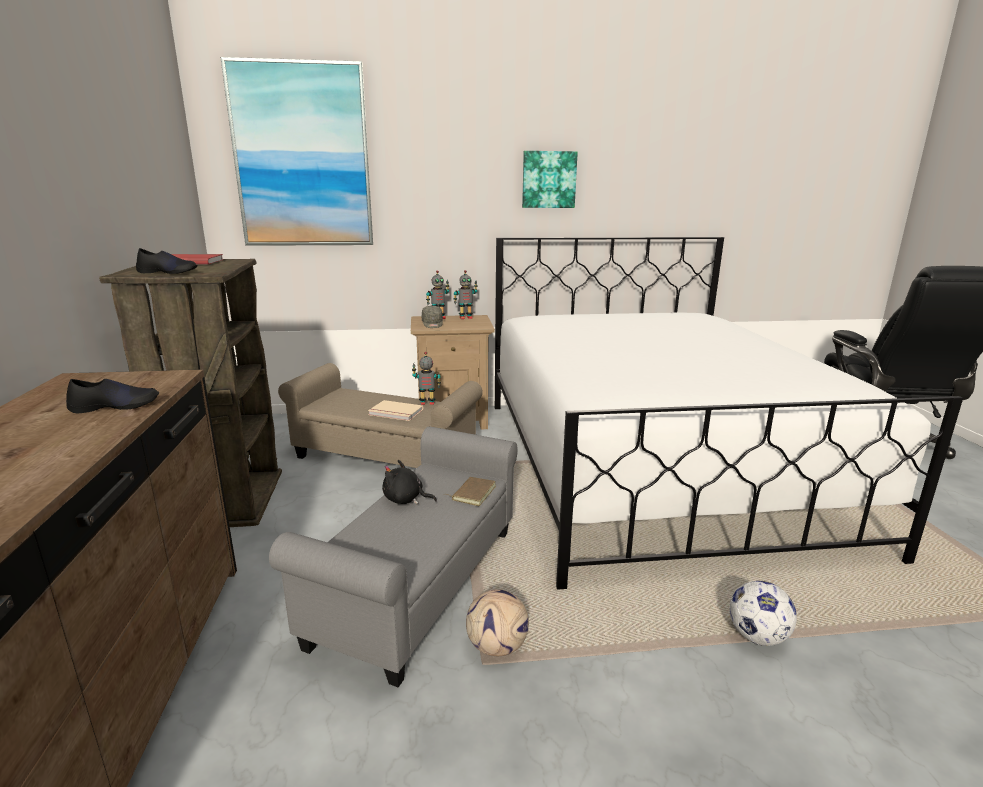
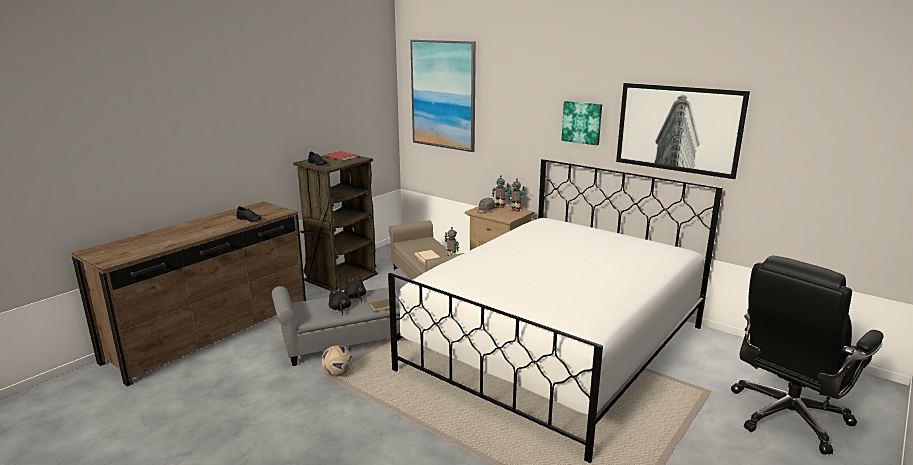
camera: 45 degrees right, 0 degrees up
football [729,581,797,646] -> none
none -> black plush toy [328,288,351,315]
none -> picture [616,83,750,179]

